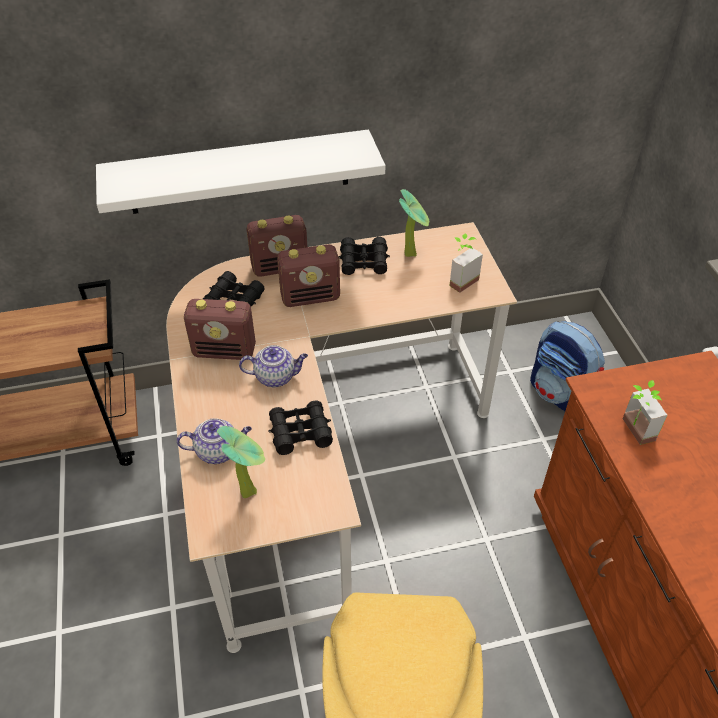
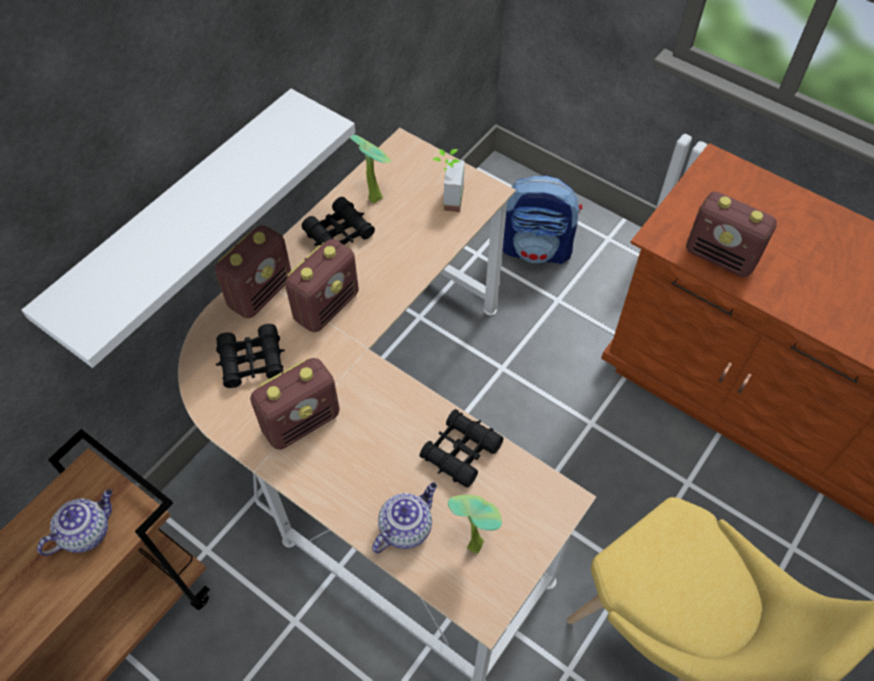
camera: 40 degrees left, 10 degrees up
teapot [239,345,308,387] -> teapot moved to [37,489,112,556]
potted plant [622,380,667,445] -> radio [686,192,777,277]

